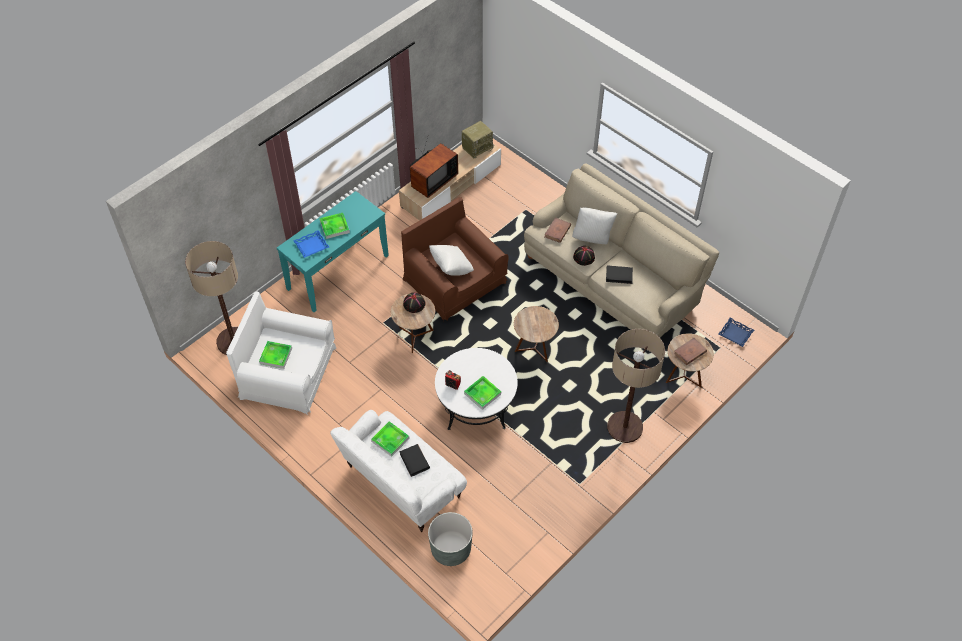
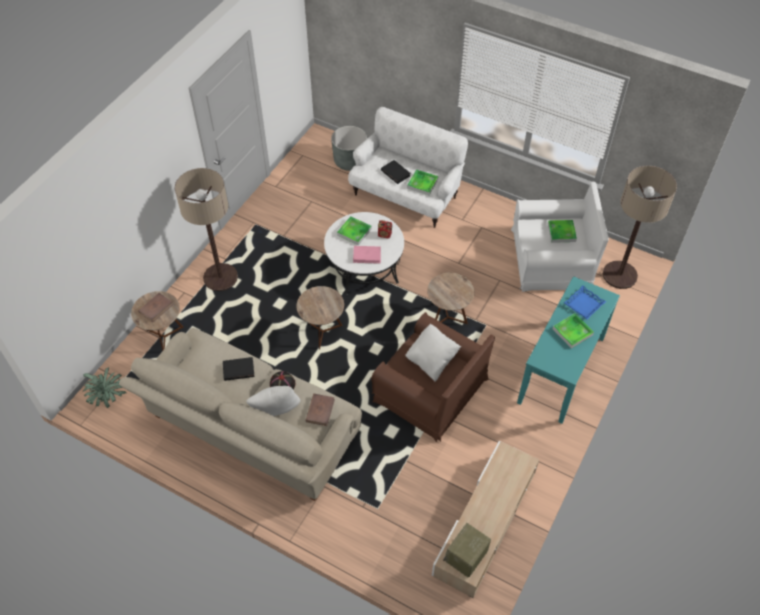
camera: 165 degrees right, 0 degrees up
black hat [403,293,425,313] -> none
television [410,135,458,198] -> none
blue tray [718,318,754,347] -> potted plant [83,367,127,408]
none -> pink book [353,246,381,264]

